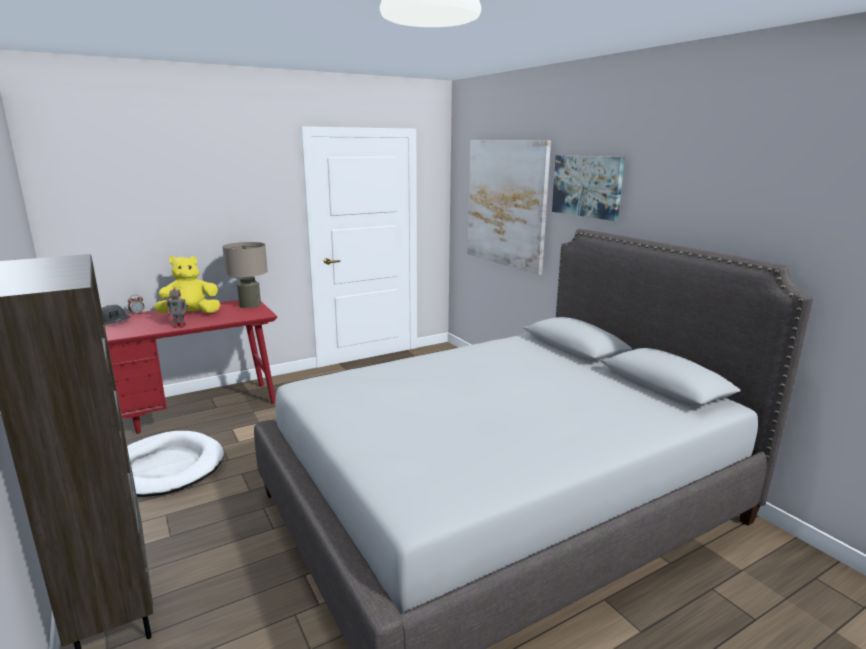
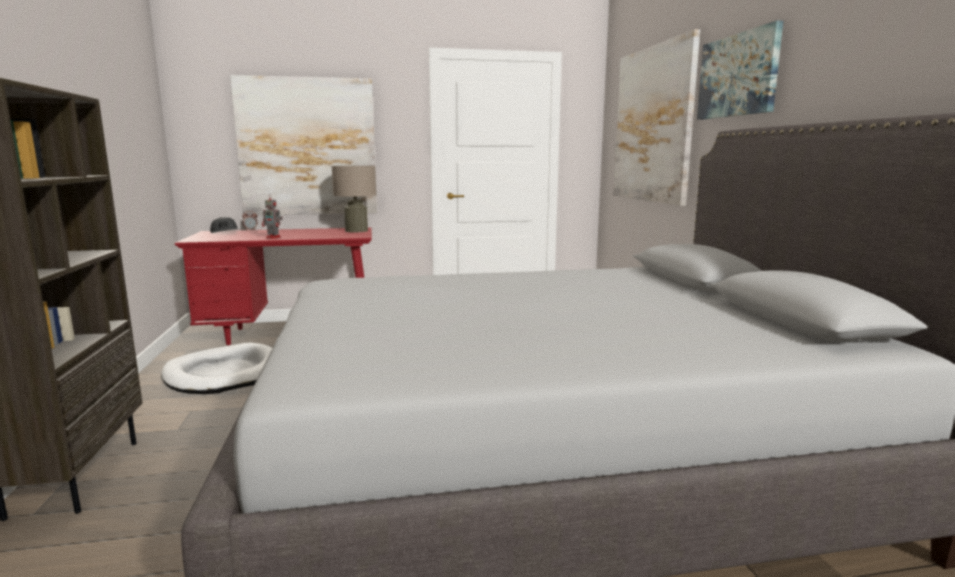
camera: 20 degrees right, 5 degrees down
yellow plush toy [154,256,220,313] -> none
none -> picture [230,75,377,215]

